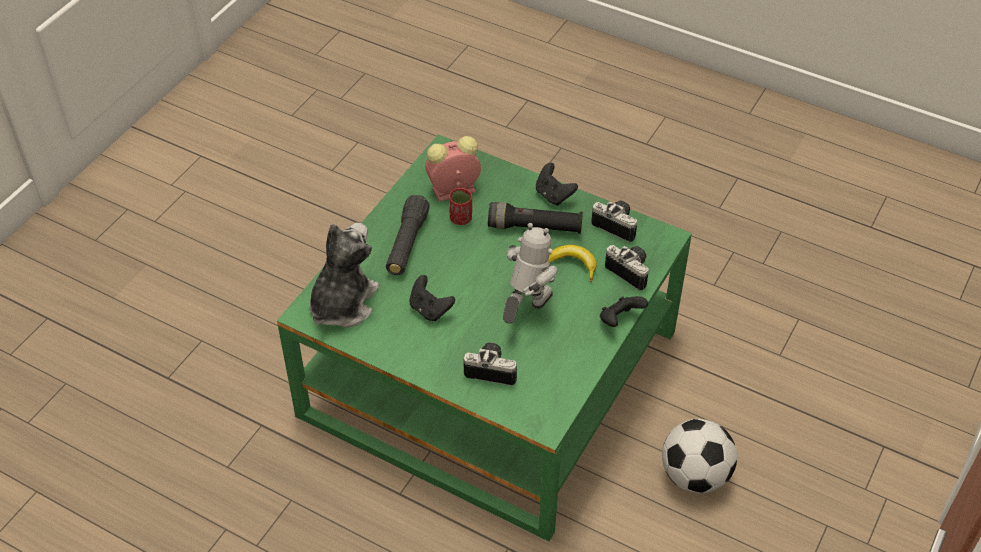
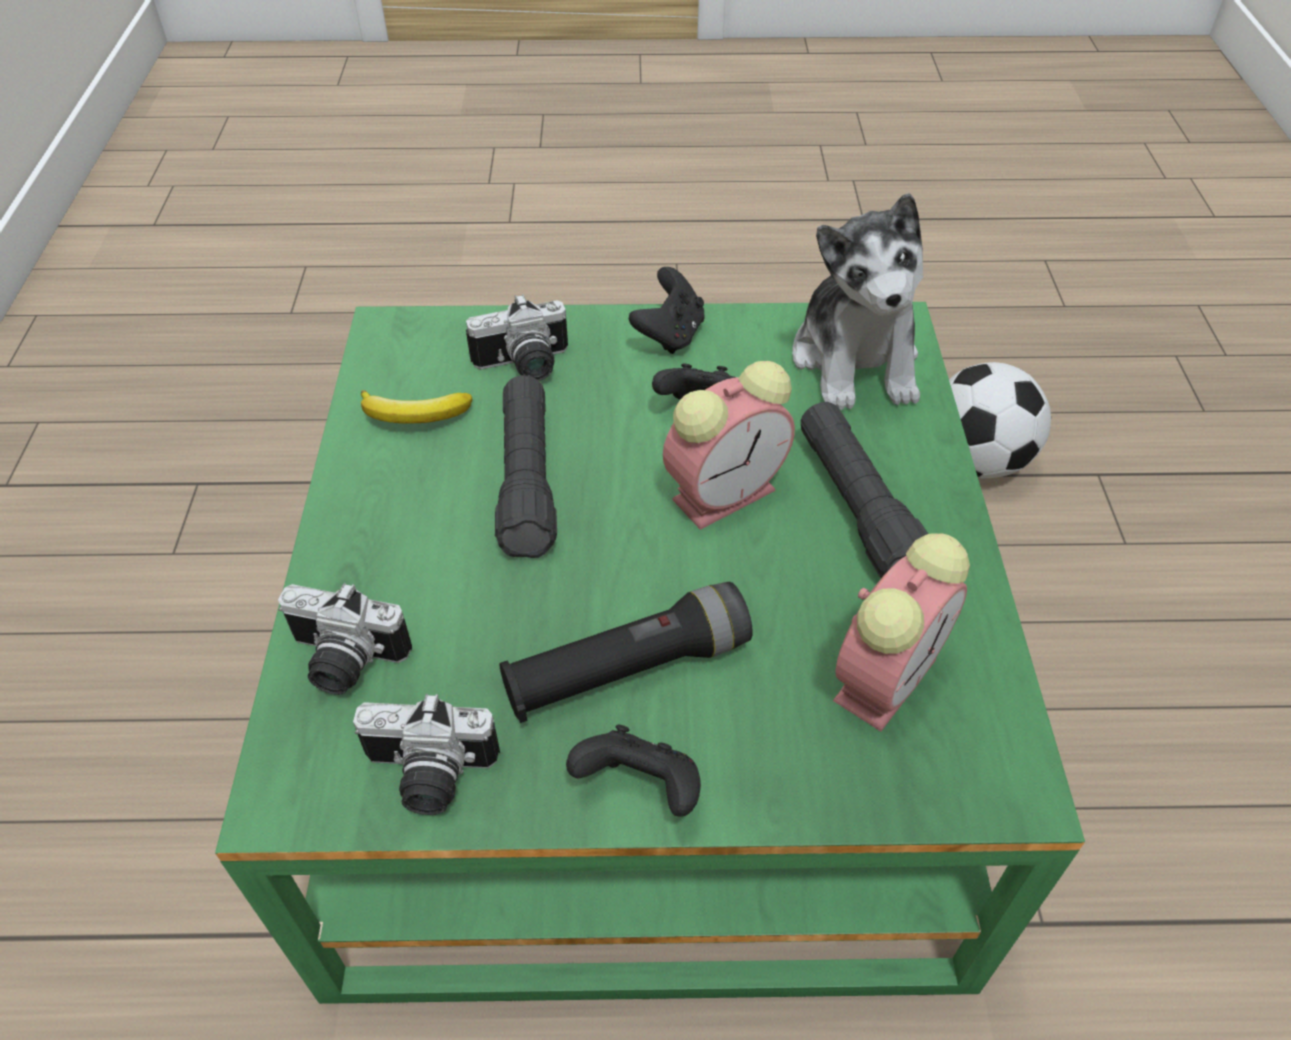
camera: 150 degrees right, 0 degrees up
red cup [449,188,472,225] -> none
toy robot [503,223,557,324] -> black flashlight [495,375,557,558]
banana [548,245,597,282] -> banana moved to [361,390,472,424]
black game controller [600,296,648,327] -> black game controller moved to [629,267,705,354]
football [662,419,737,494] -> football moved to [949,362,1051,478]
none -> alarm clock [663,361,795,530]

